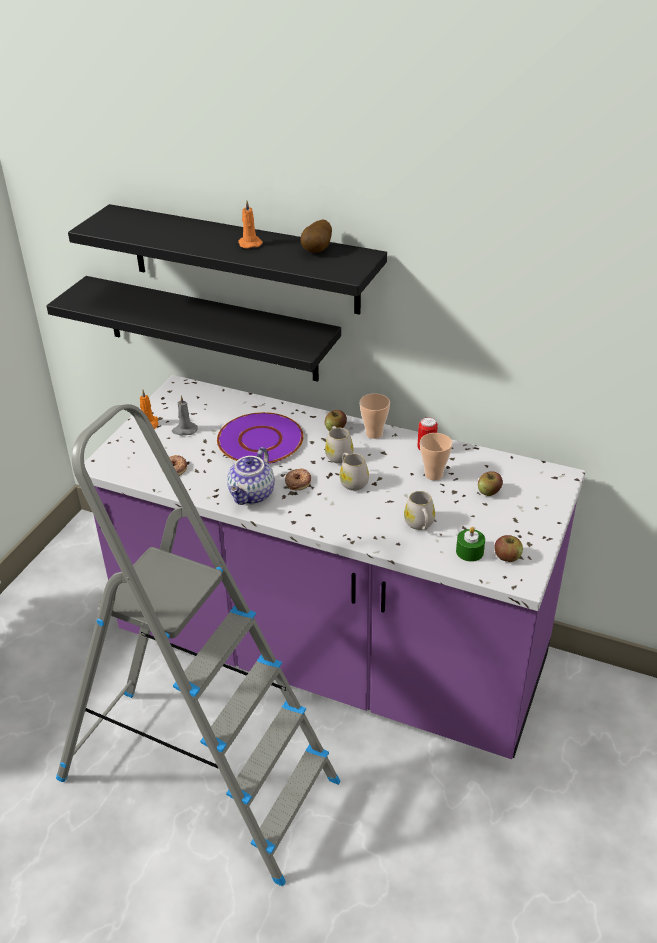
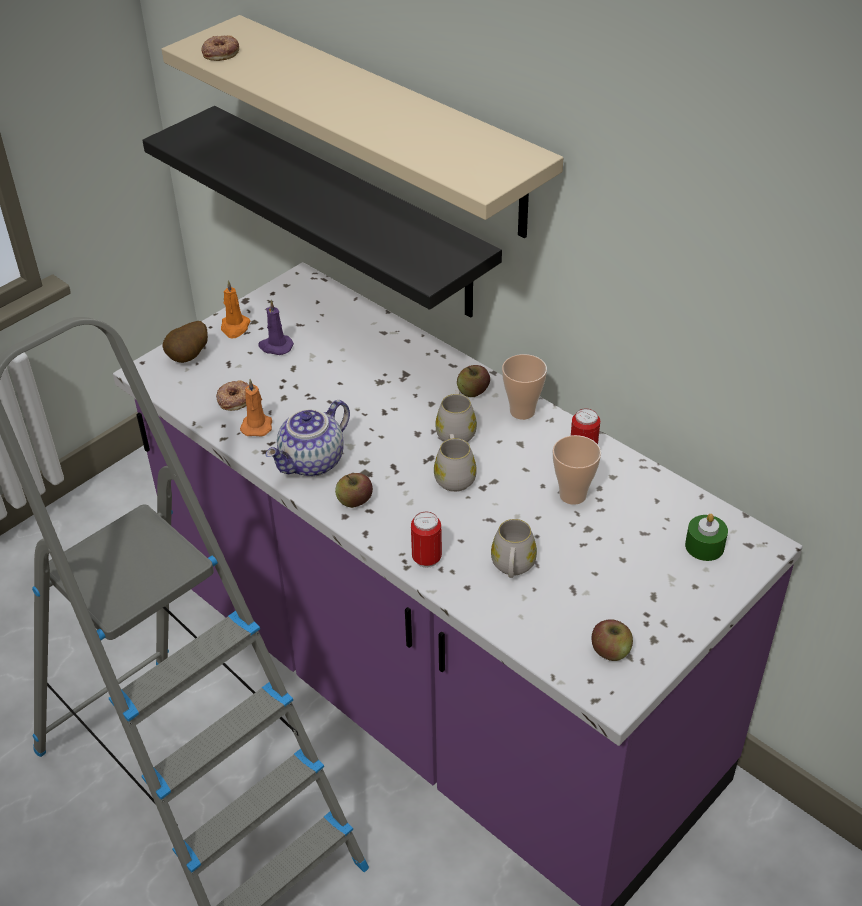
camera: 20 degrees right, 5 degrees up
black shelf [68,204,387,315] -> beige shelf [162,15,563,239]
grey candle [172,396,198,436] -> purple candle [259,300,294,355]
purple plate [217,412,304,464] -> none
orange candle [238,201,263,249] -> orange candle moved to [240,379,272,437]
donut [285,468,311,490] -> donut moved to [201,35,239,61]
potato [301,219,332,253] -> potato moved to [162,321,208,363]
green candle [456,527,485,562] -> green candle moved to [685,514,728,561]
apple [478,471,503,496] -> apple moved to [335,473,373,508]
none -> can [411,512,442,568]

